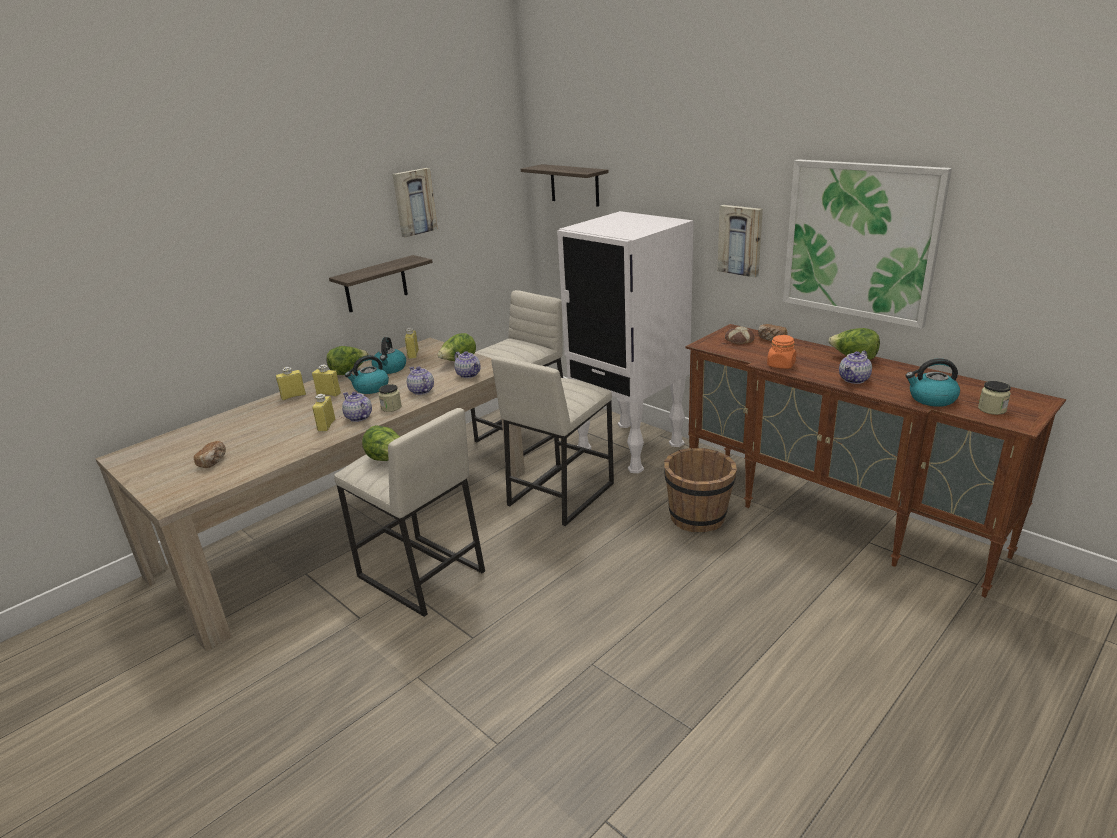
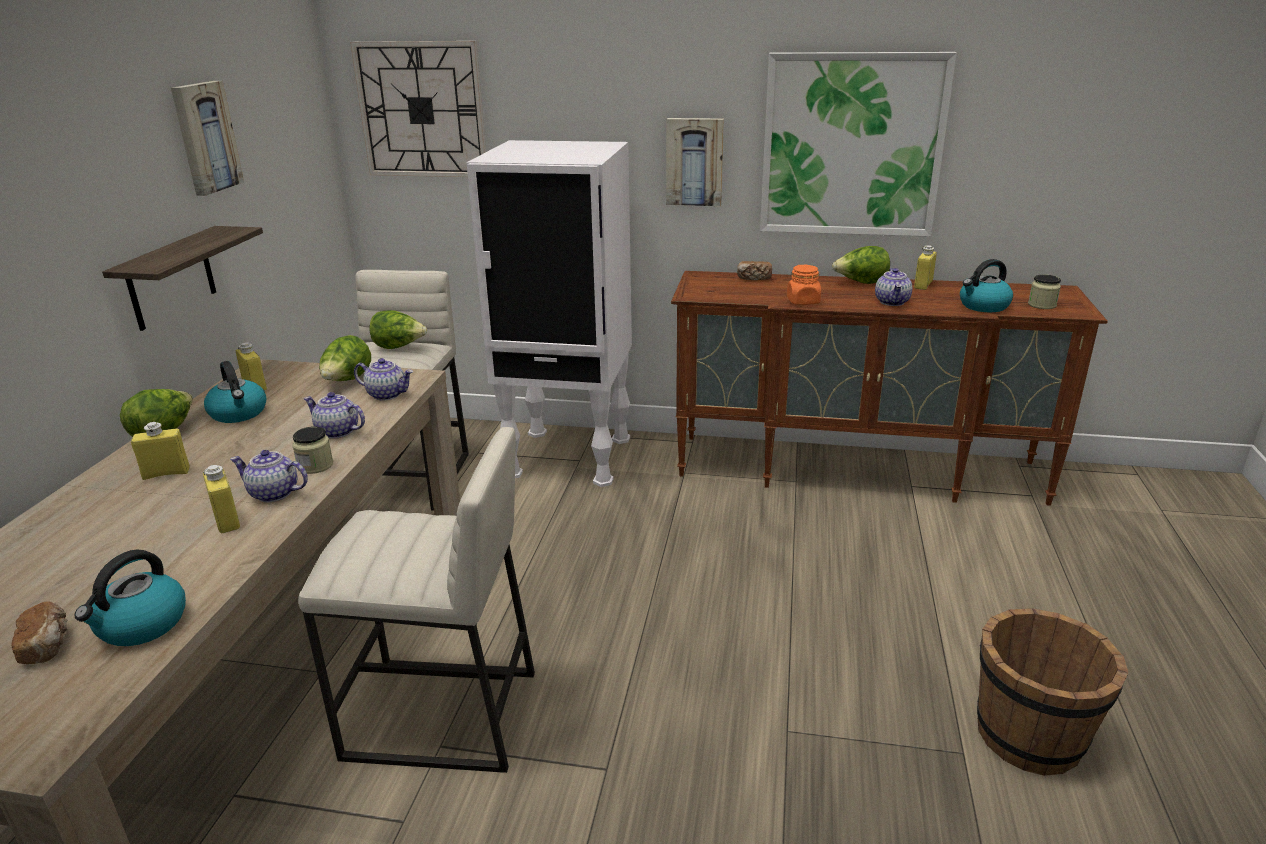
camera: 35 degrees left, 0 degrees up
yellow bottle [276,367,306,400] -> yellow bottle moved to [914,245,937,290]
kettle [345,355,389,394] -> kettle moved to [74,549,186,646]
lettuce [362,425,400,461] -> lettuce moved to [369,310,427,349]
beige stool [491,356,614,526] -> none
shelf [521,164,608,207] -> wall clock [350,41,486,177]
brown bucket [664,448,737,532] -> brown bucket moved to [977,608,1128,776]
bread [725,326,755,344] -> none

